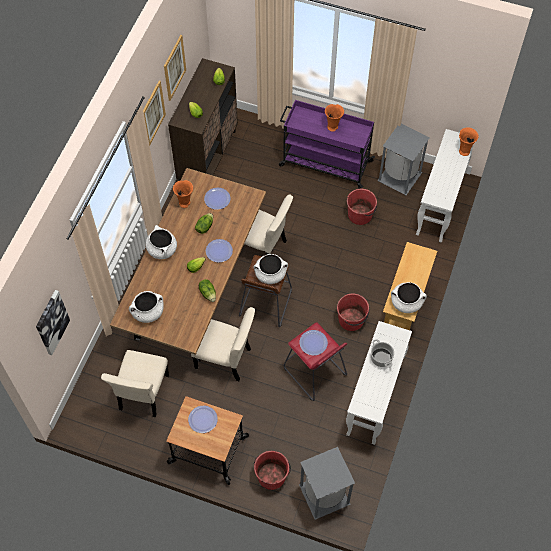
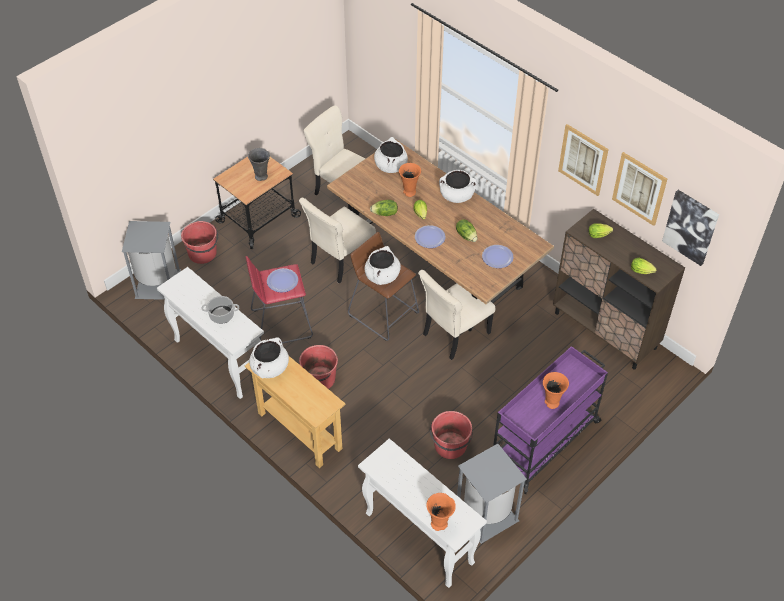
camera: 115 degrees right, 10 degrees down
picture [36,290,70,355] -> picture moved to [662,190,719,266]
orange vase [173,180,193,208] -> orange vase moved to [399,163,421,197]
plate [188,406,218,433] -> grey vase [248,148,270,181]

